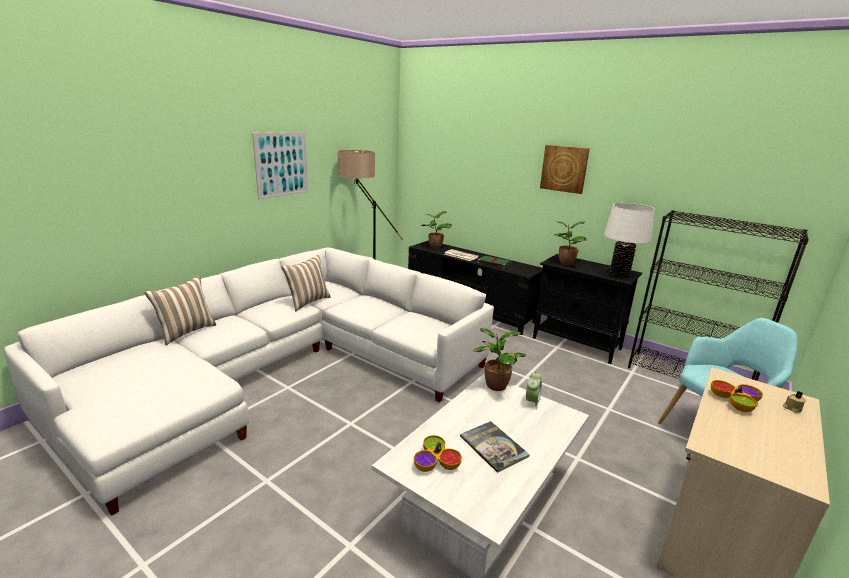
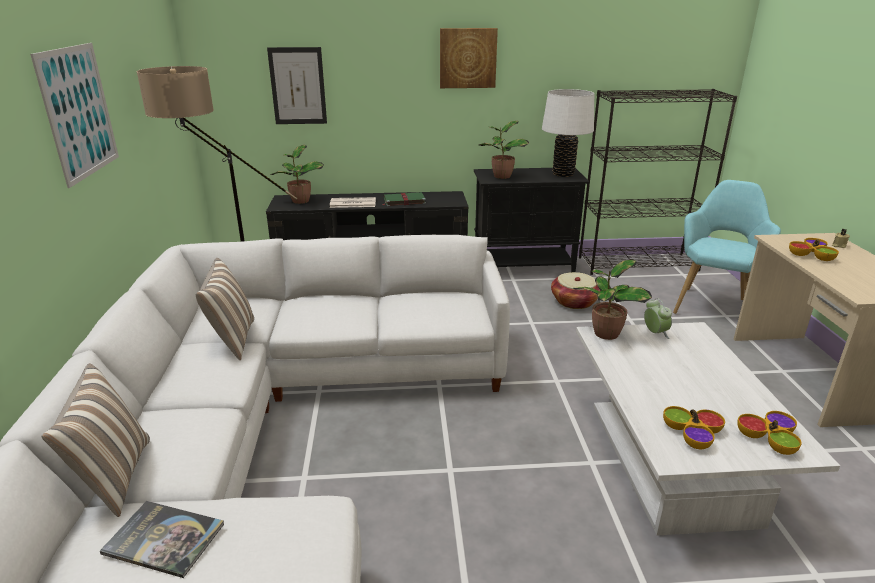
camera: 40 degrees left, 5 degrees up
book [460,421,530,473] -> book moved to [100,501,224,578]
none -> picture [267,47,327,124]
none -> basket [551,272,600,309]
none -> bowl [737,411,802,455]

